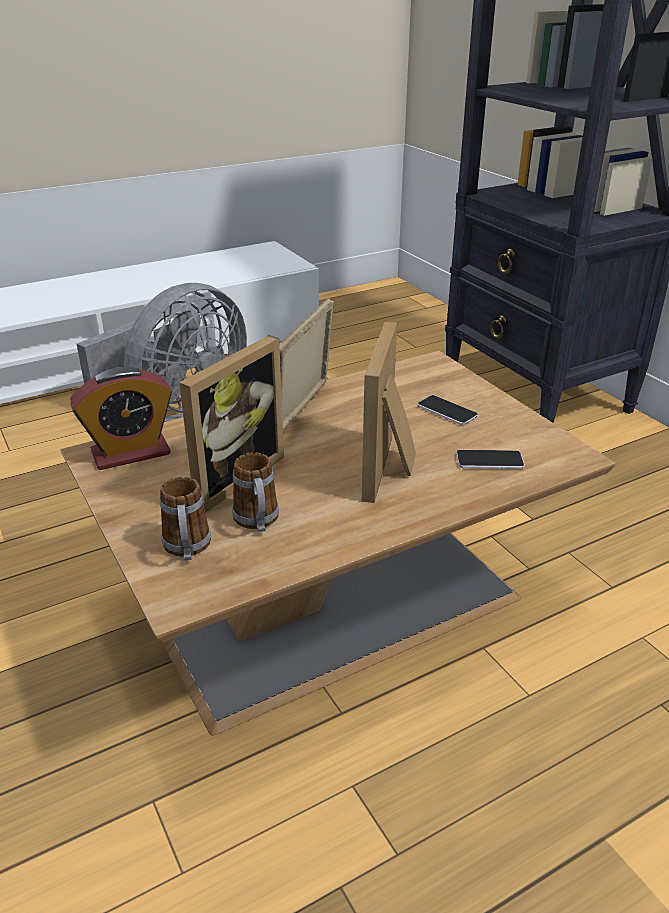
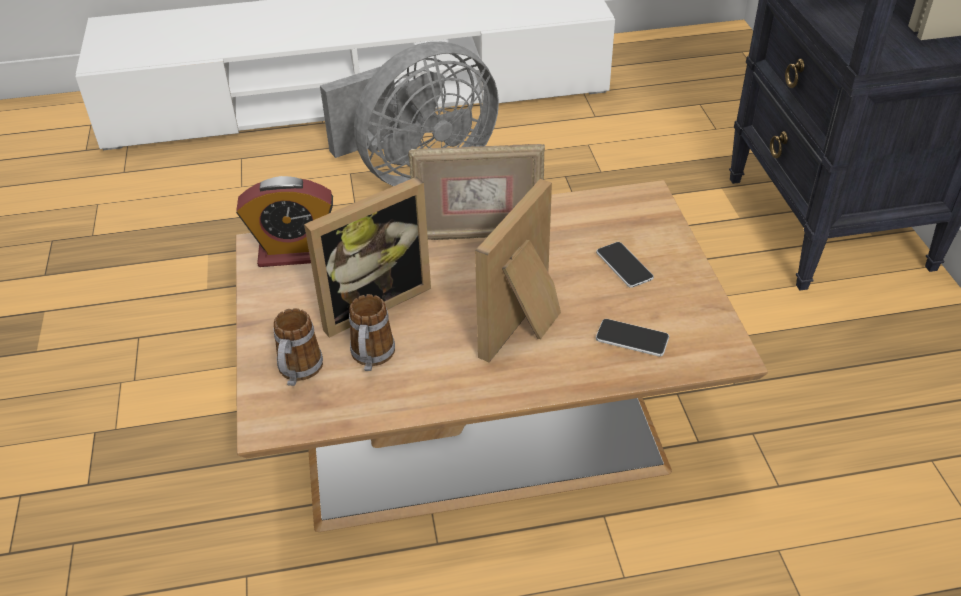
camera: 20 degrees right, 10 degrees up
picture frame [279,298,334,431] -> picture frame turned 135 degrees counterclockwise [408,144,545,240]

